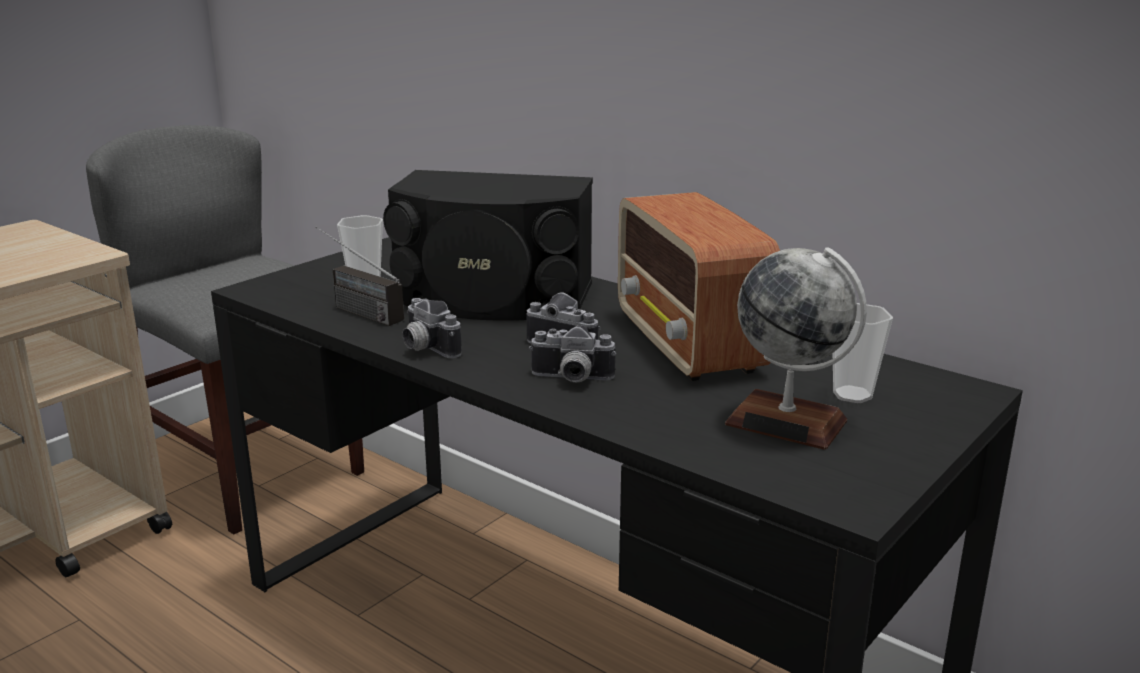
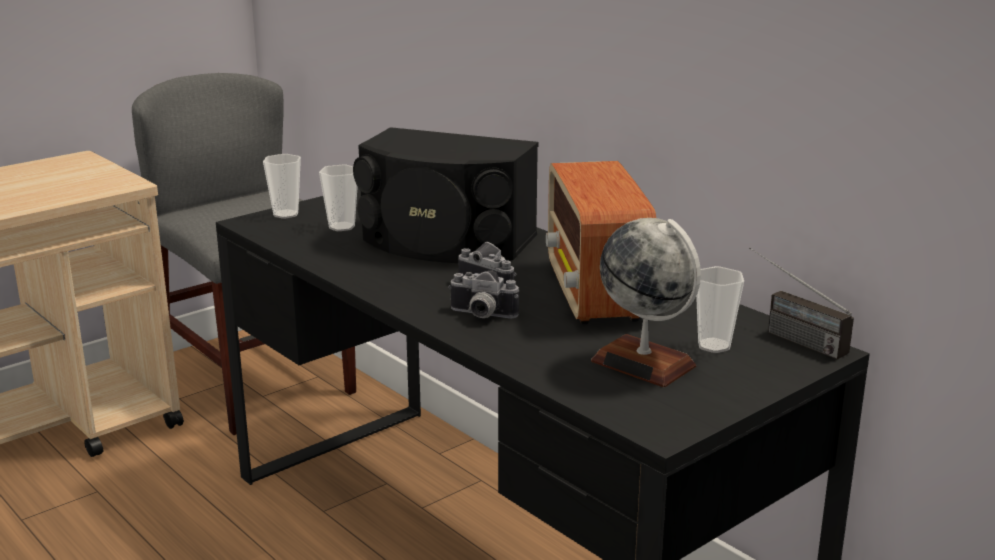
camera: 10 degrees right, 0 degrees up
radio [315,226,404,326] -> radio moved to [749,247,854,359]
camera [402,298,462,358] -> none
none -> cup [263,154,301,219]

